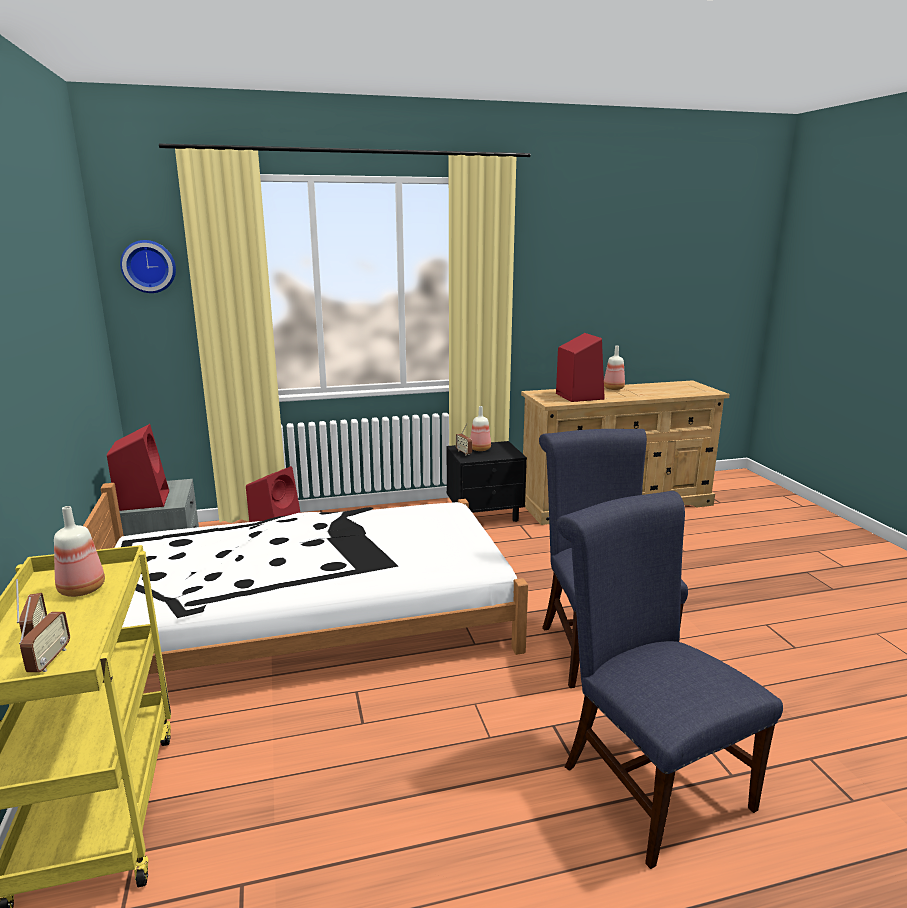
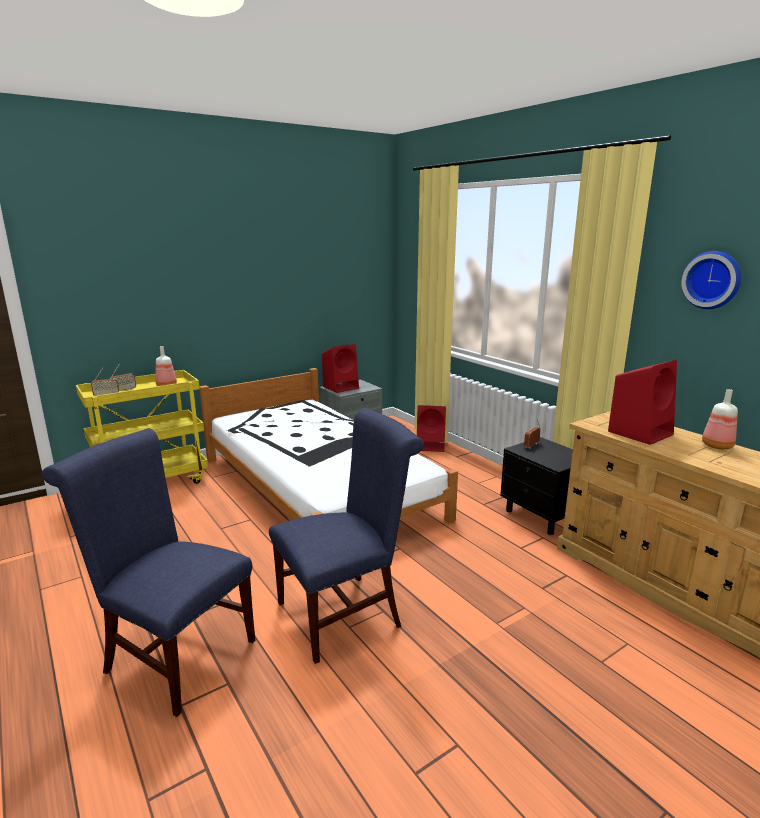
camera: 70 degrees right, 0 degrees up
wall clock [120,240,176,293] -> wall clock moved to [681,251,741,309]
bottle [470,406,491,451] -> none
blue chair [556,491,783,869] -> blue chair turned 105 degrees counterclockwise [42,428,255,717]

